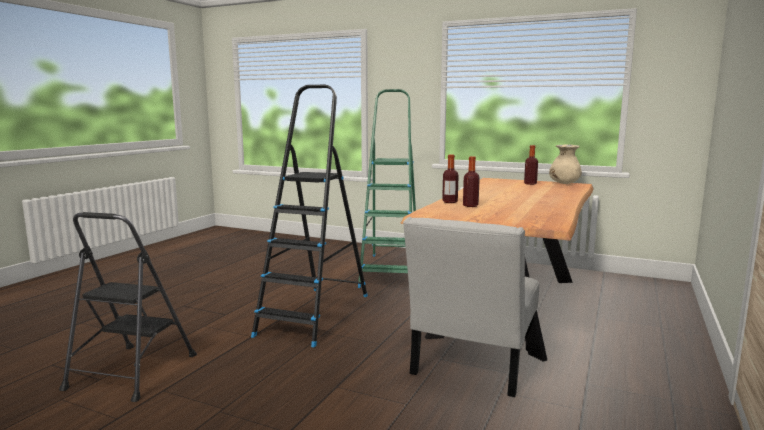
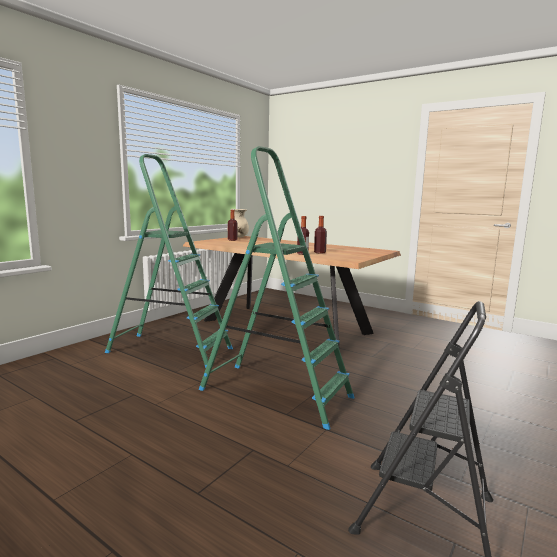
camera: 80 degrees left, 0 degrees up
black step ladder [251,85,368,347] -> green step ladder [199,146,355,430]
white chair [403,217,539,397] -> none

